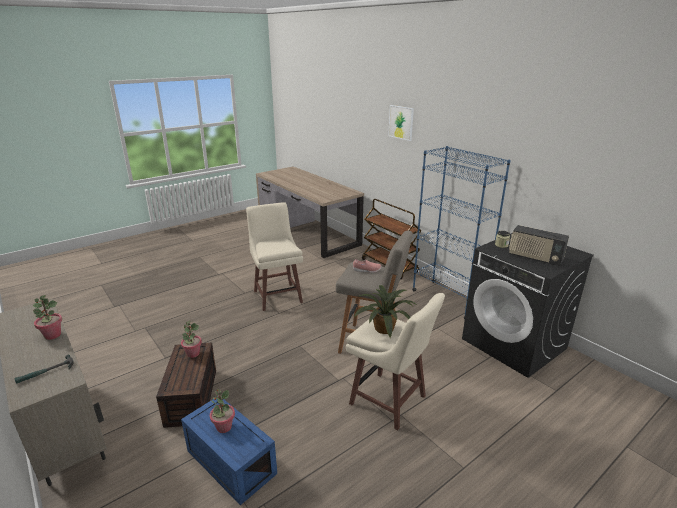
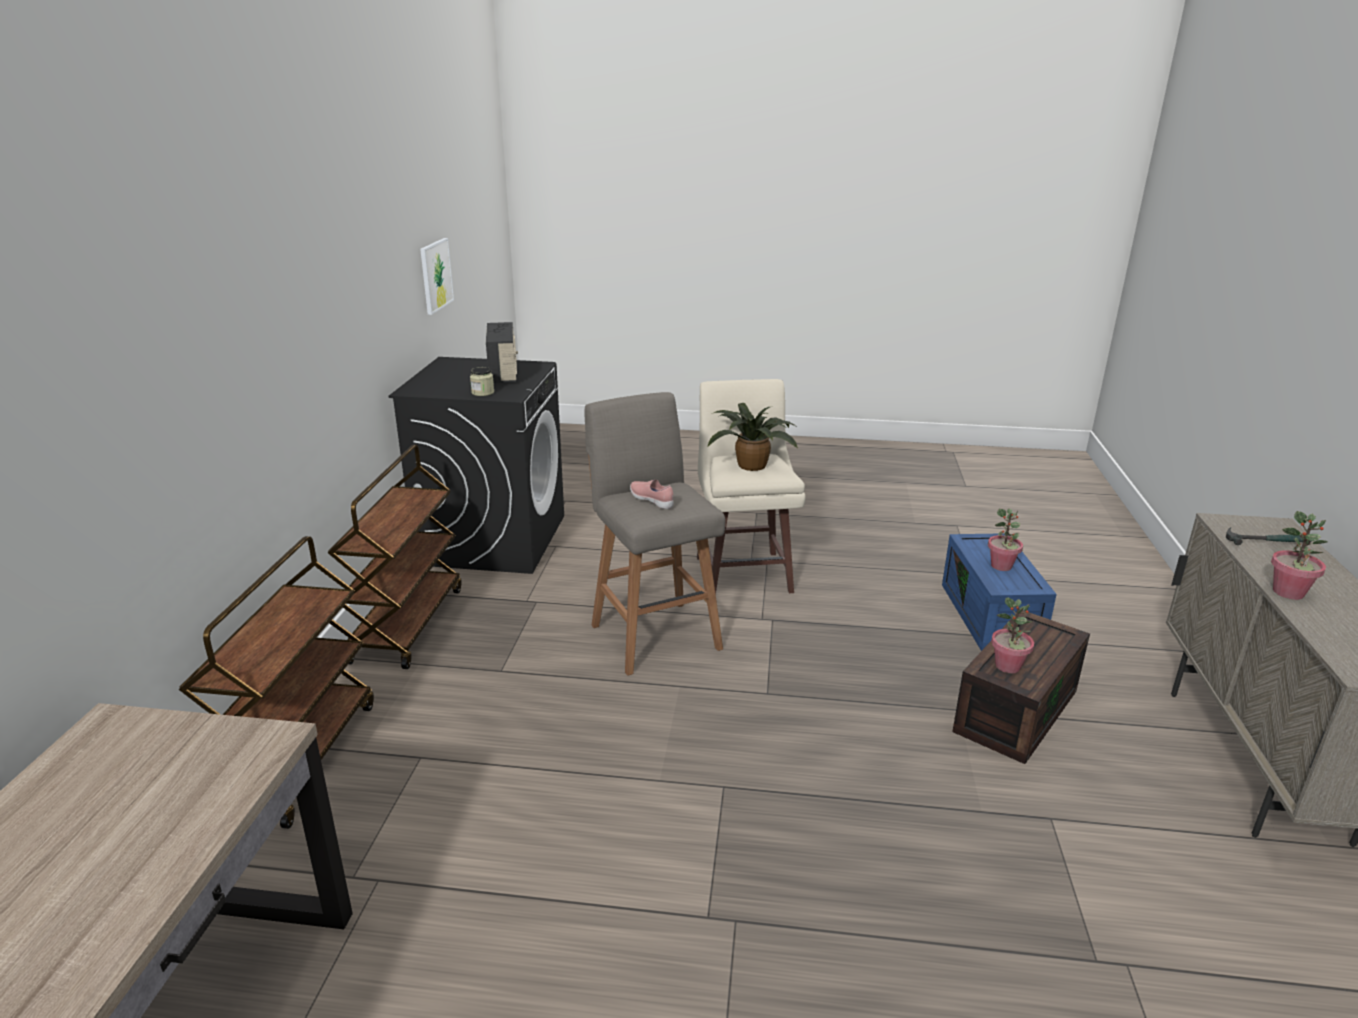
camera: 135 degrees left, 0 degrees up
beige stool [246,202,303,311] -> none
picture [388,105,414,141] -> picture moved to [420,238,454,315]
blue bookcase [412,146,511,319] -> brown cart [328,445,462,669]

